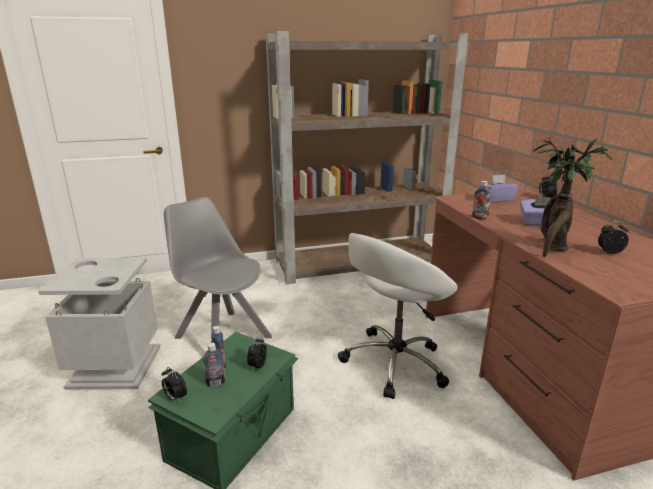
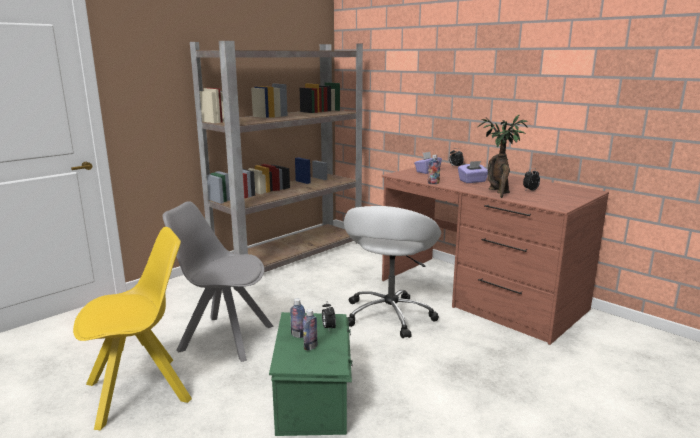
camera: 30 degrees left, 5 degrees down
grey trash can [38,258,161,390] -> yellow chair [73,227,192,430]
alarm clock [162,367,187,402] -> none

